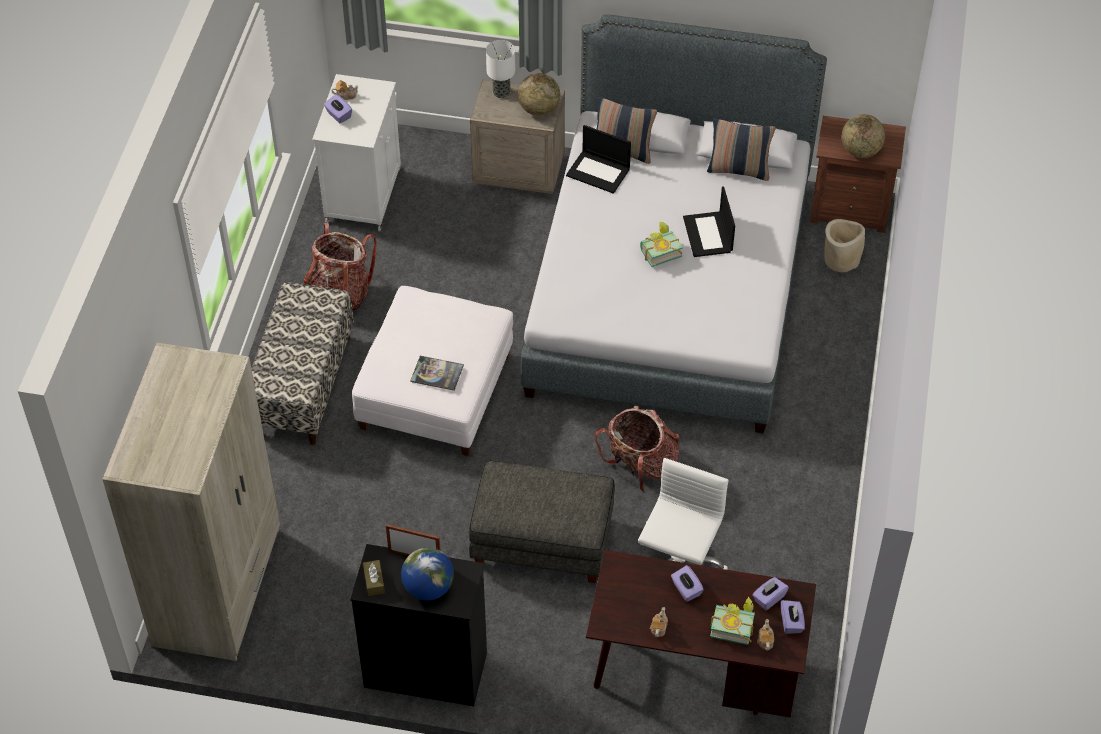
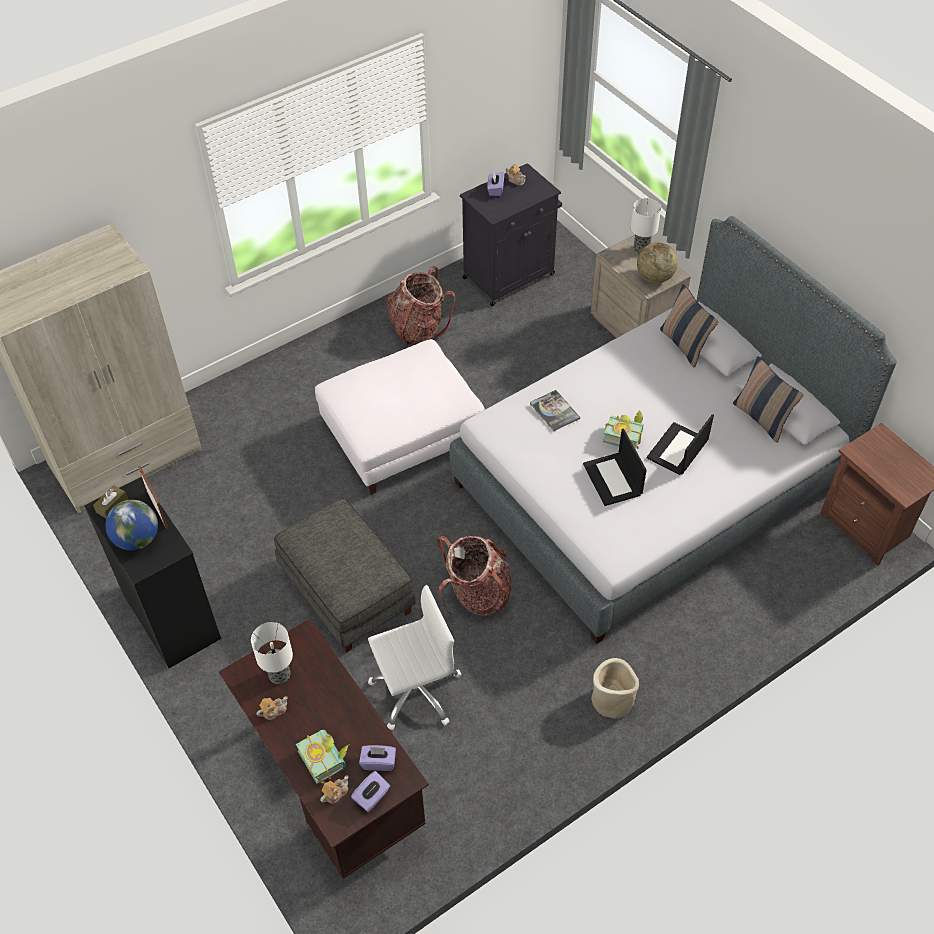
camera: 45 degrees right, 0 degrees up
bench [251,282,354,445] -> none
white cabinet [312,74,401,231] -> black cabinet [460,163,562,306]
book [410,356,464,391] -> book moved to [530,390,580,431]
laptop [566,125,631,194] -> laptop moved to [583,428,647,506]
purple tissue box [671,565,704,602] -> none
beige planter [824,219,865,272] -> beige planter moved to [592,658,639,719]
globe [842,114,885,158] -> none
none -> table lamp [251,622,293,684]

